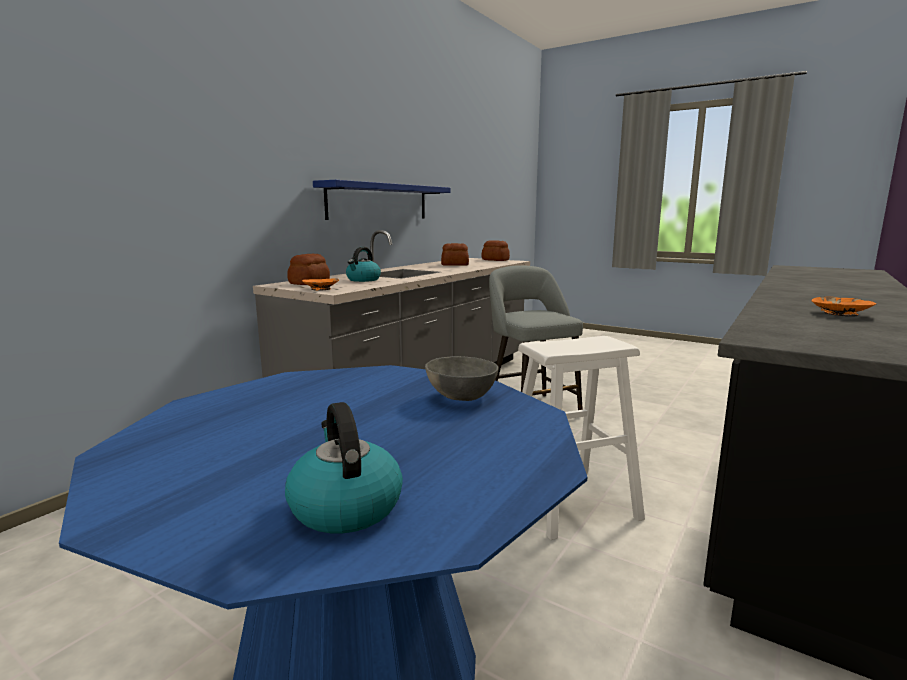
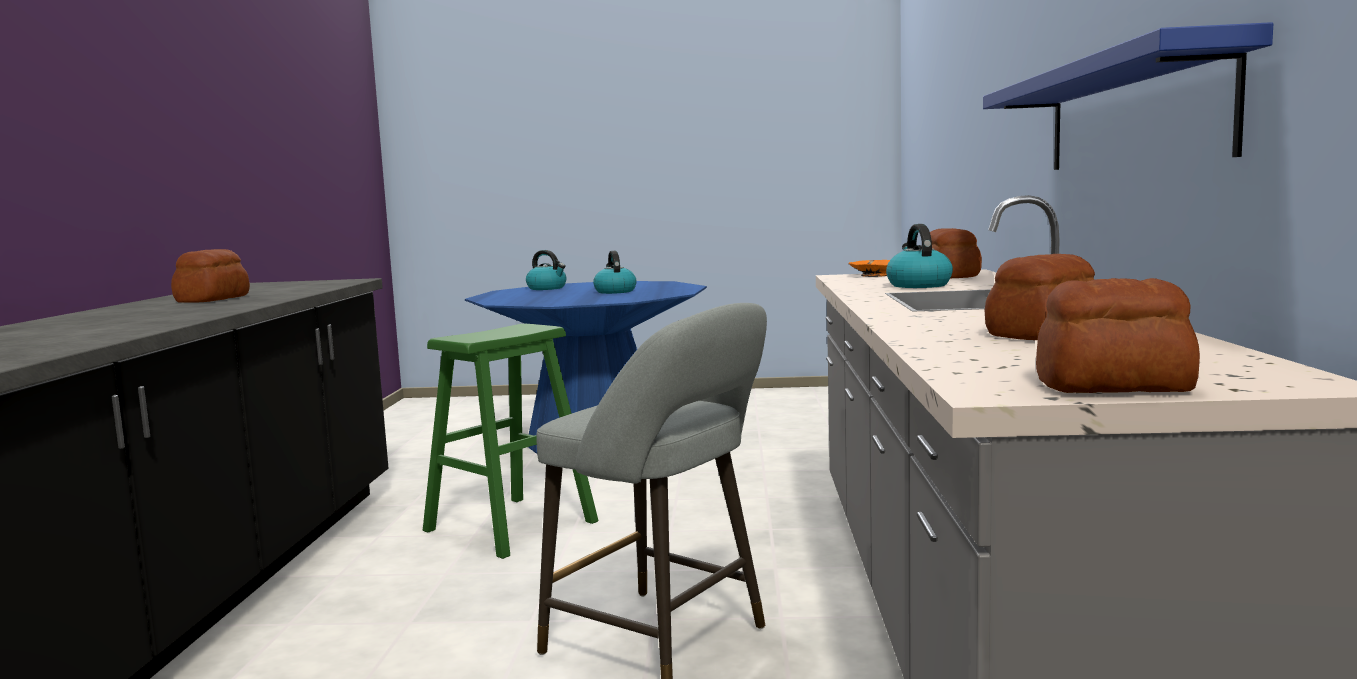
camera: 150 degrees right, 5 degrees down
grey bowl [425,356,498,401] -> none
white stool [518,336,645,540] -> green stool [423,324,599,559]
orange bowl [811,296,876,317] -> bread [171,249,250,303]
none -> kettle [593,251,637,294]

